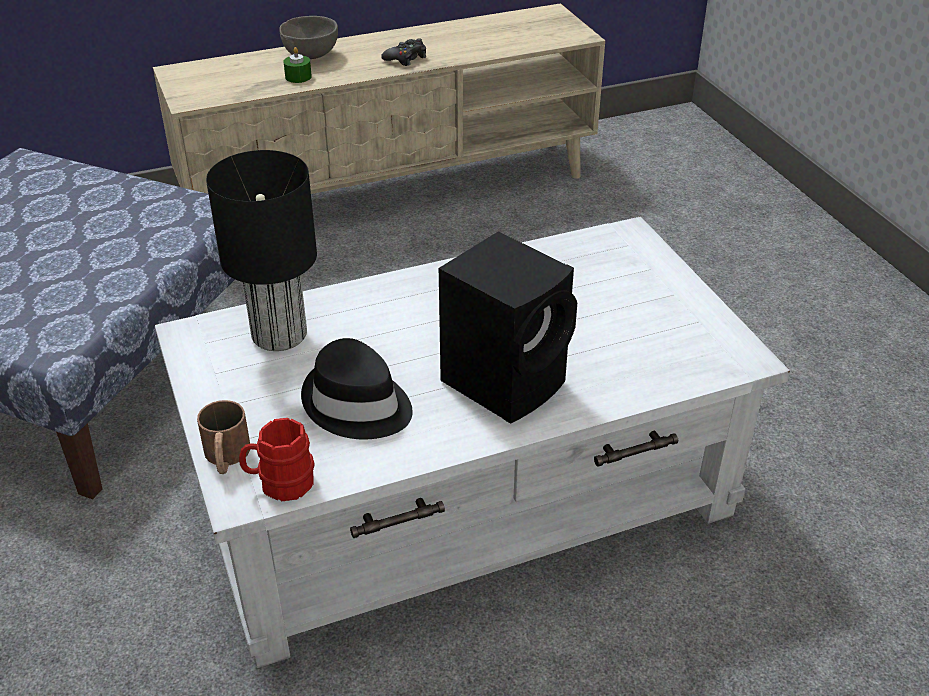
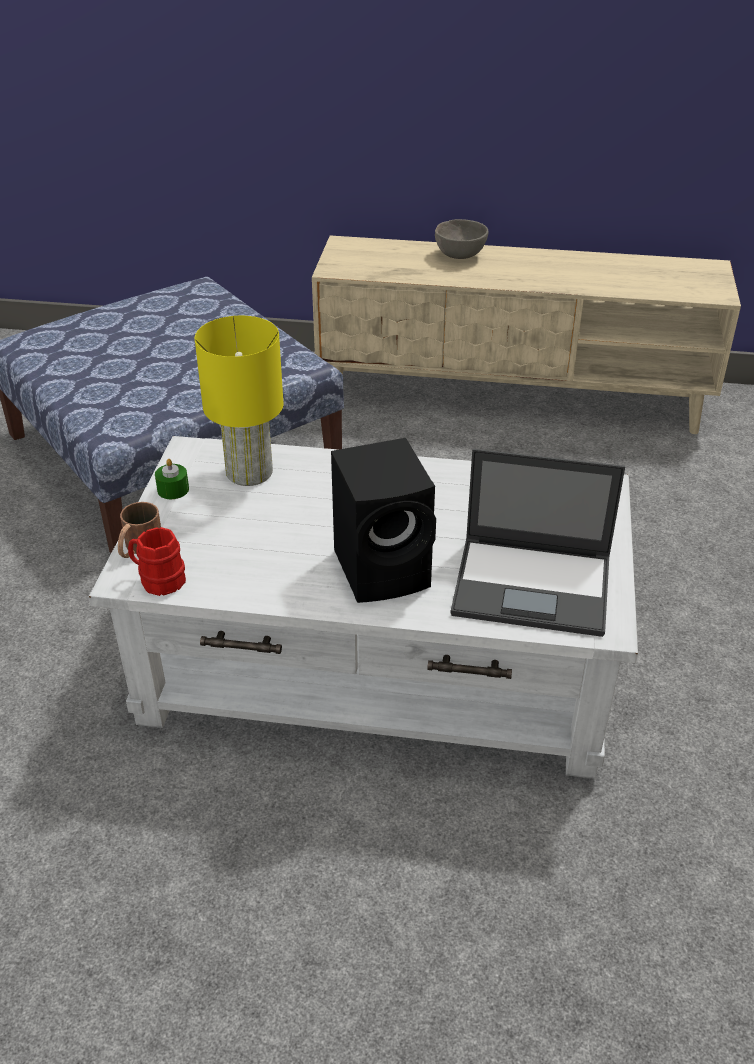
camera: 30 degrees right, 0 degrees up
black table lamp [206,150,317,351] -> yellow table lamp [195,316,284,486]
green candle [283,47,312,83] -> green candle moved to [155,459,189,499]
black hat [301,338,413,439] -> none
black game controller [381,39,426,66] -> none
none -> laptop [451,449,625,637]

